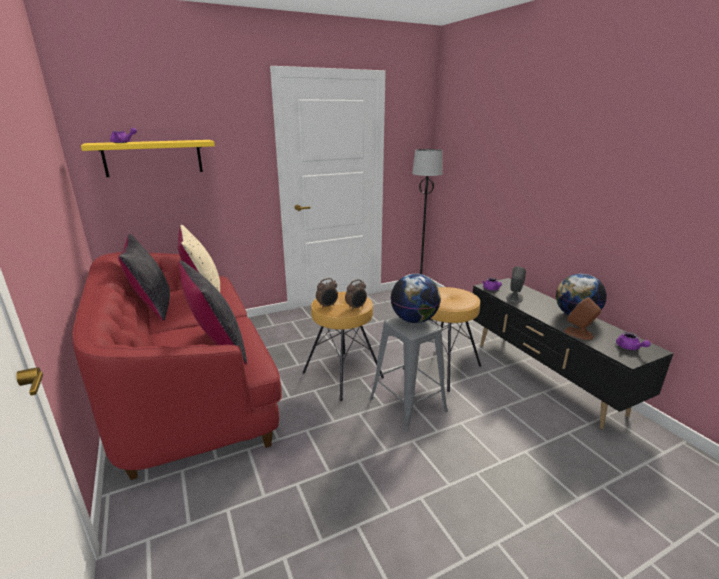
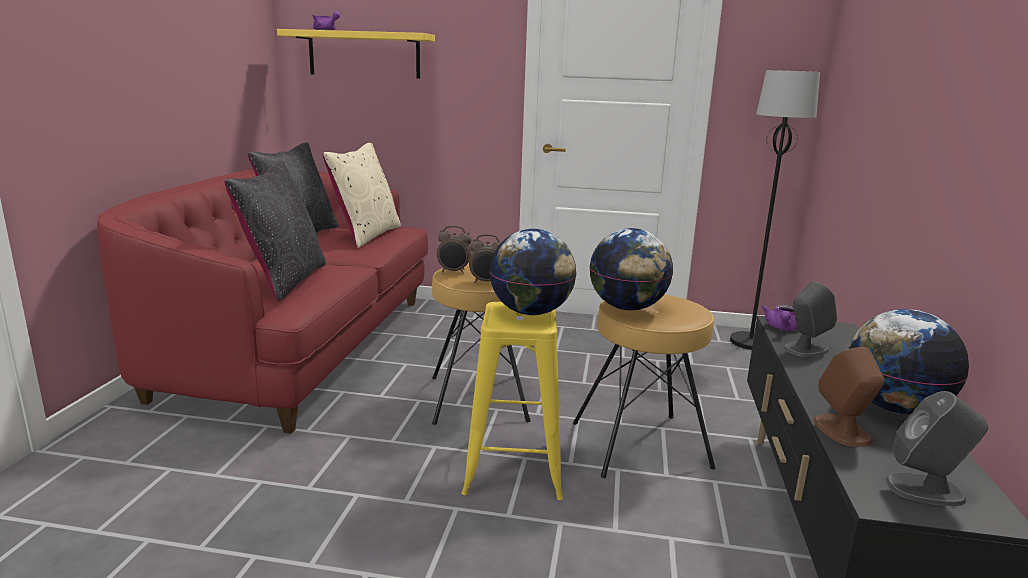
camera: 35 degrees right, 5 degrees down
grey stool [370,316,448,432] -> yellow stool [462,302,563,500]
purple teapot [616,332,651,350] -> grey speaker [885,391,988,506]
none -> globe [589,228,673,310]

